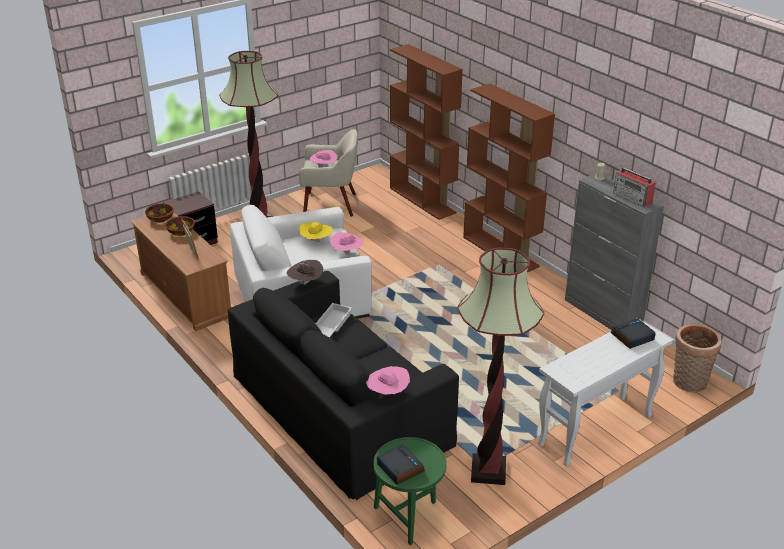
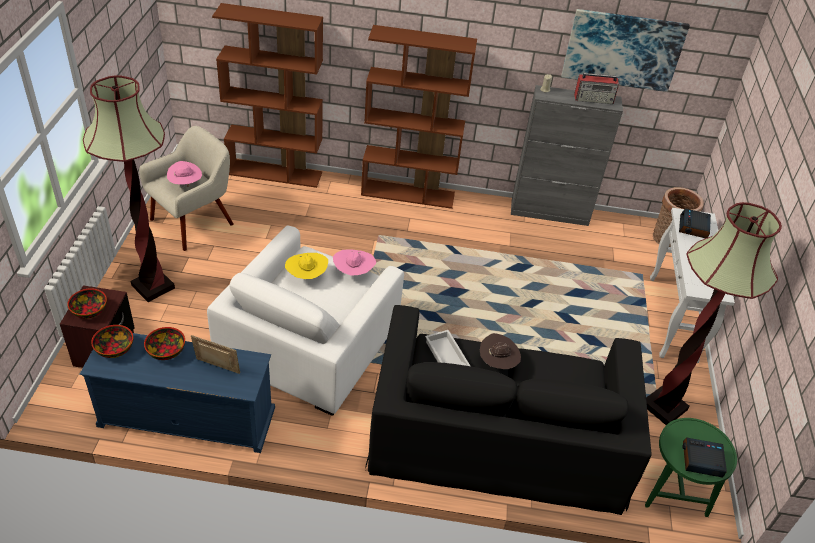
camera: 50 degrees left, 10 degrees up
brown tv stand [131,212,231,331] -> blue tv stand [79,333,275,453]
brown hat [287,260,324,285] -> brown hat moved to [480,333,521,369]
pink hat [366,366,410,396] -> none
none -> bowl [67,288,107,319]
none -> picture [562,9,690,92]

